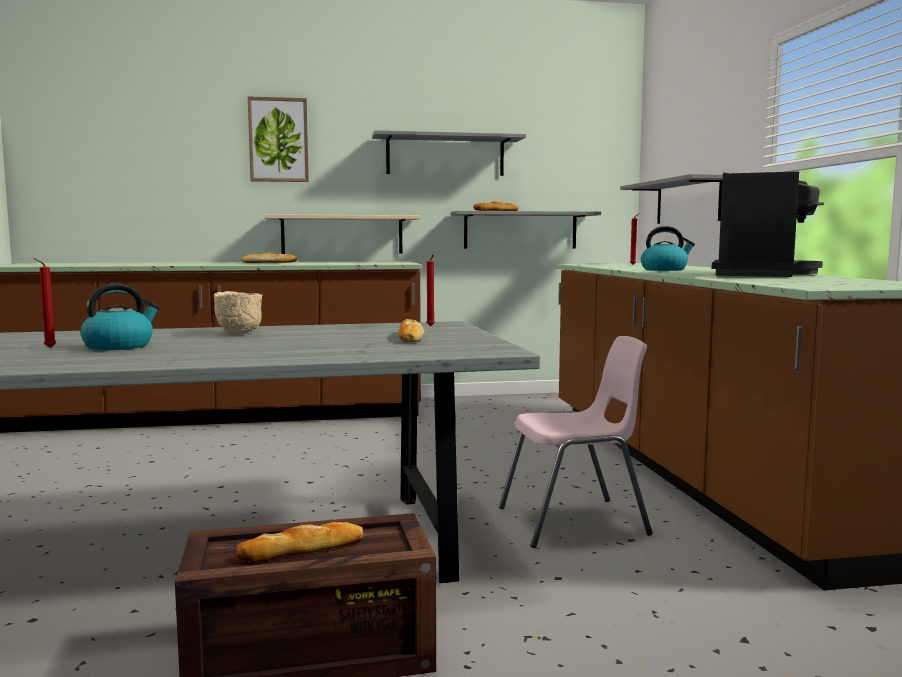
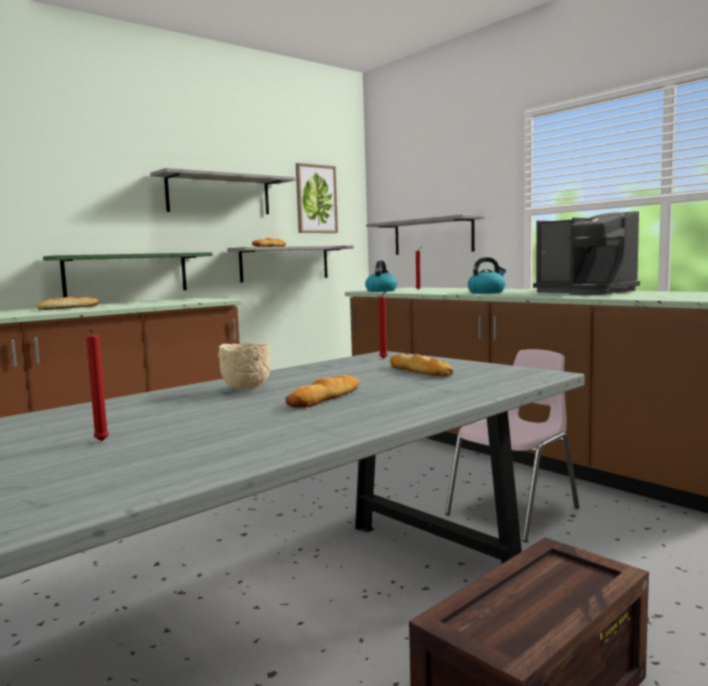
camera: 30 degrees left, 0 degrees up
kettle [80,283,160,350] -> kettle moved to [365,260,397,292]
bread [236,522,364,562] -> bread moved to [285,375,360,408]
picture [248,96,309,182] -> picture moved to [296,163,338,233]
beige shelf [263,214,420,254] -> green shelf [43,252,213,297]
coffee machine [712,171,824,277] -> coffee machine turned 150 degrees clockwise [533,211,640,295]

